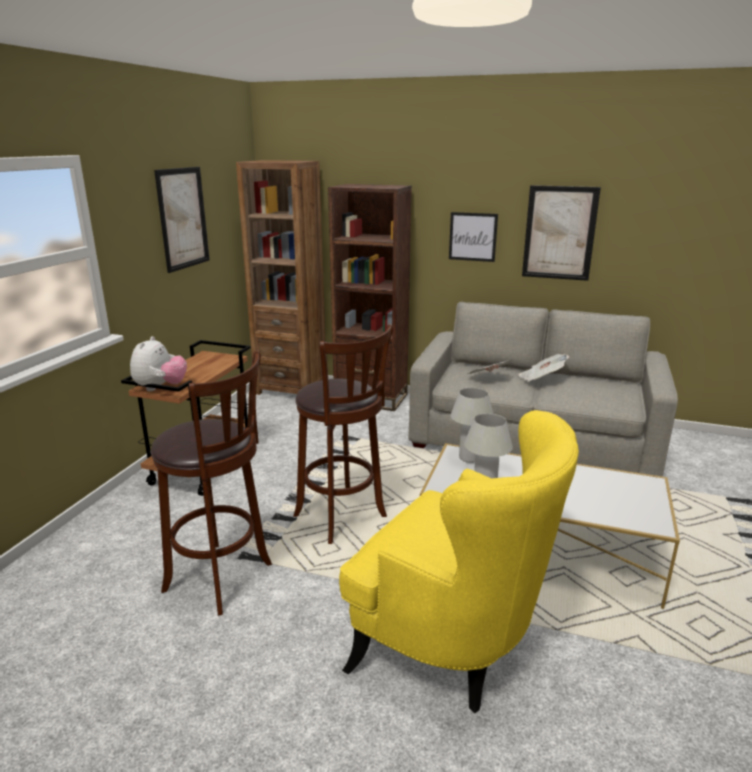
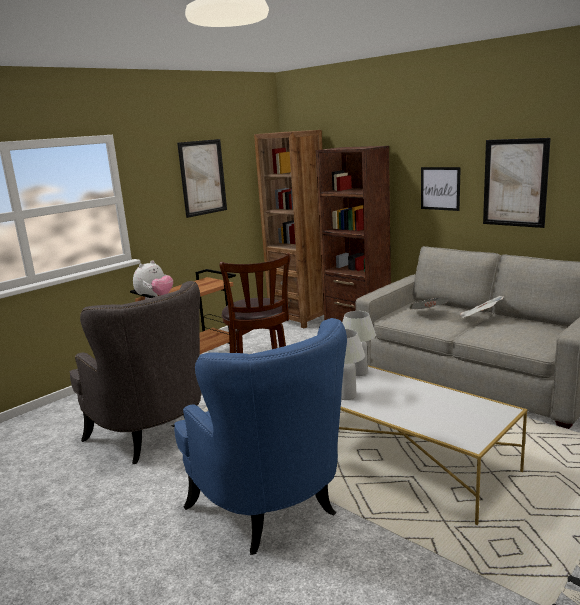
camera: 25 degrees right, 5 degrees down
brown stool [151,350,272,616] -> grey armchair [70,281,202,464]
yellow armchair [339,410,579,713] -> blue armchair [174,318,347,555]

